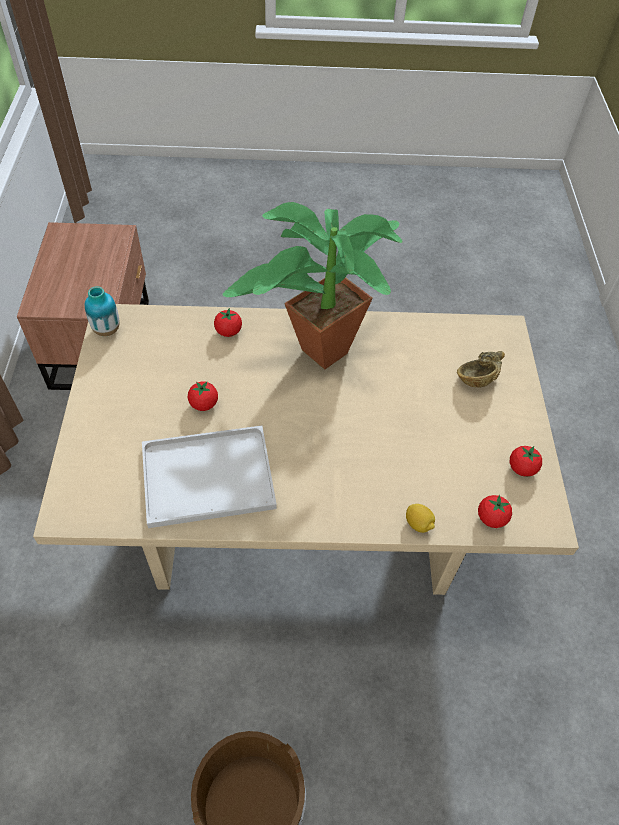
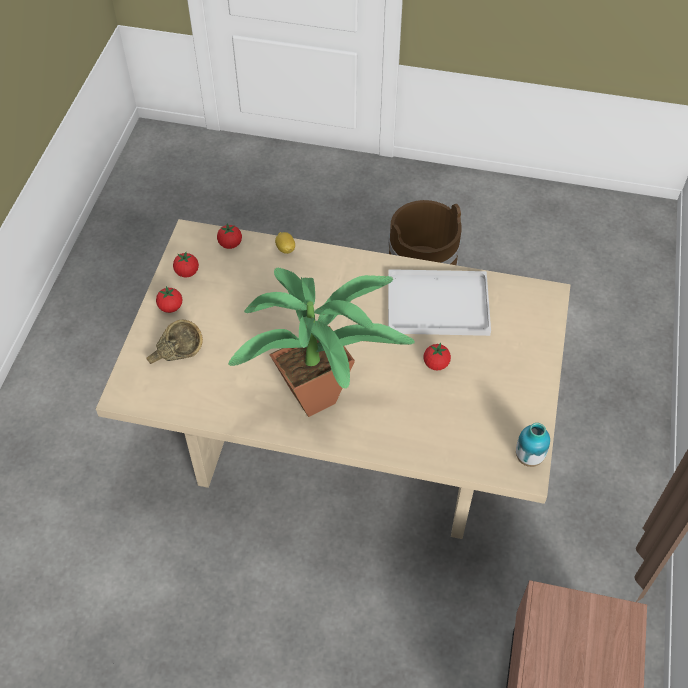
camera: 165 degrees left, 0 degrees up
tomato [214,308,242,337] -> tomato moved to [156,286,183,313]

